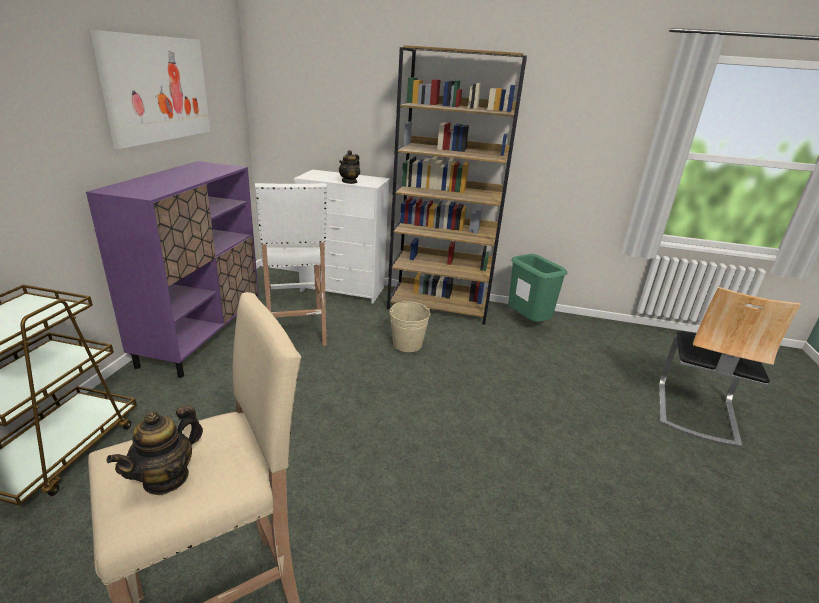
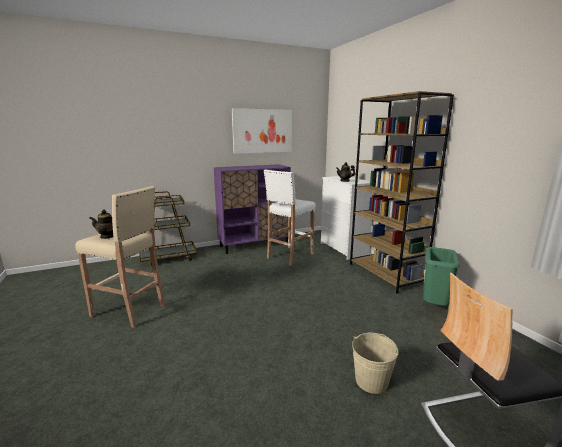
camera: 55 degrees right, 10 degrees down
beige bucket [389,301,430,352] -> beige bucket moved to [352,333,399,394]

